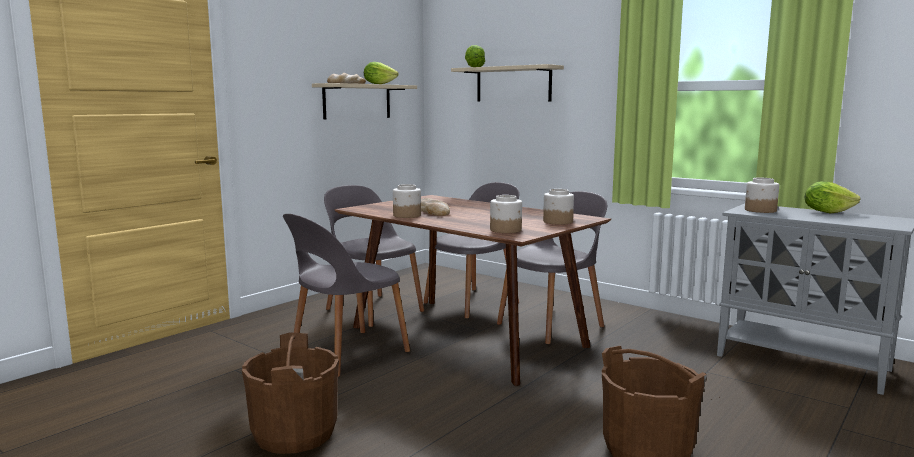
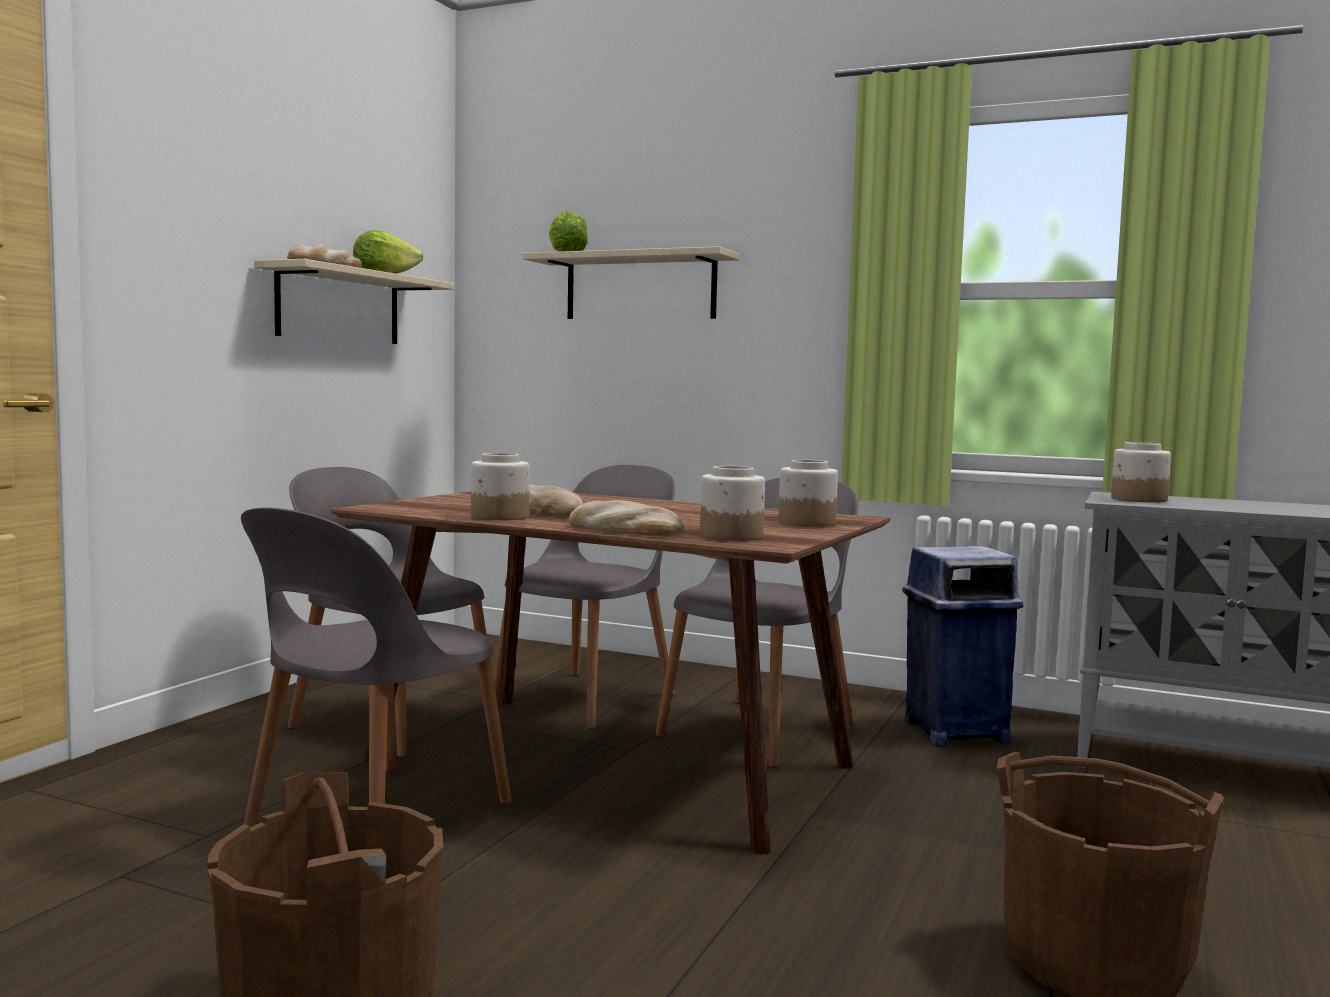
camera: 15 degrees left, 5 degrees down
lettuce [805,181,861,214] -> none
none -> bread [569,500,684,536]
none -> blue trash can [902,546,1024,747]

